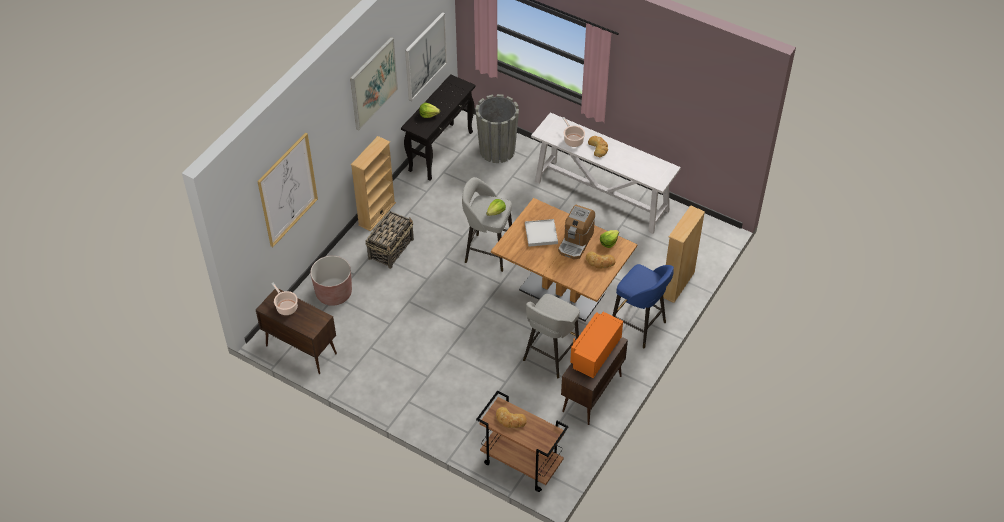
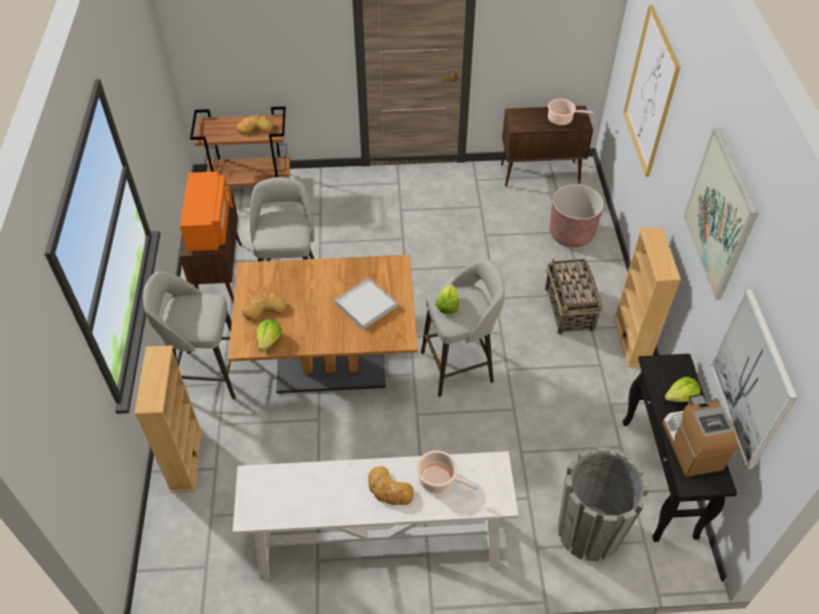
camera: 145 degrees right, 0 degrees up
coffee machine [558,204,595,260] -> coffee machine moved to [662,395,739,477]
blue stool [612,264,674,348] -> grey stool [143,271,236,400]

